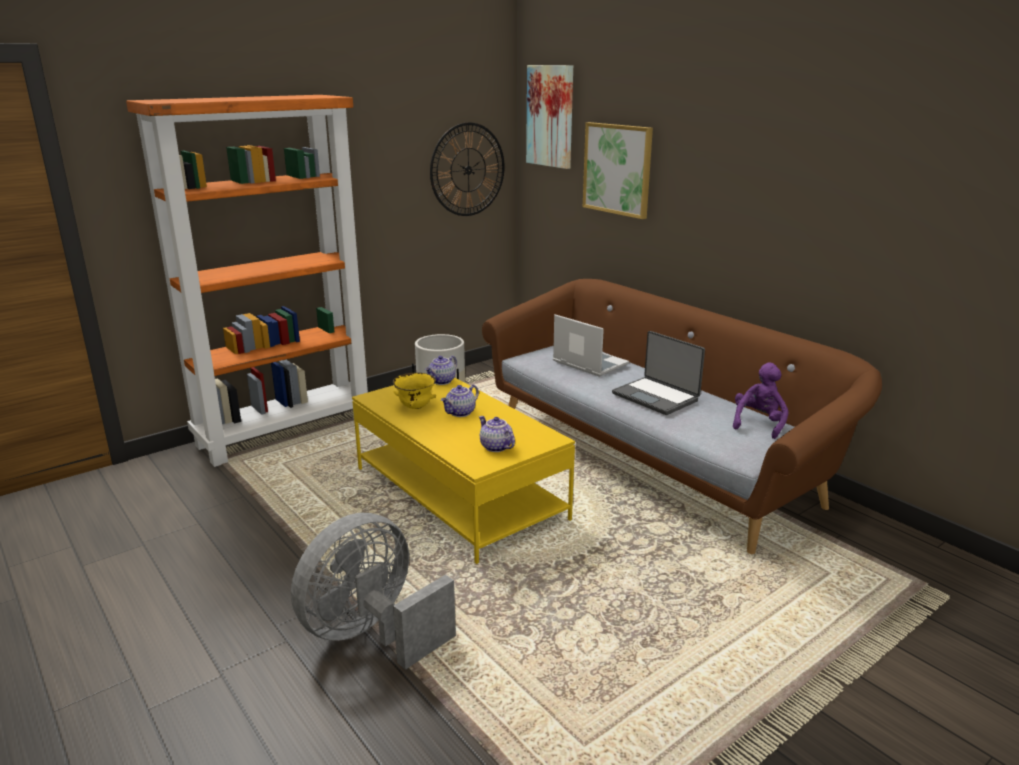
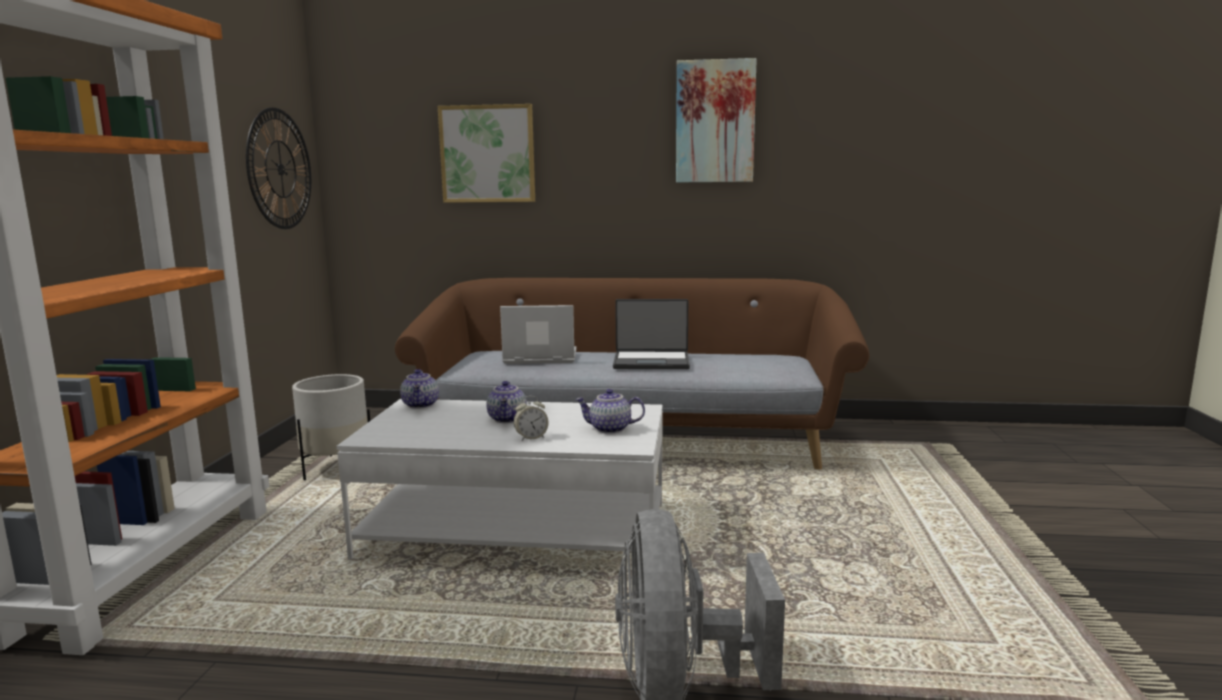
camera: 45 degrees left, 10 degrees down
yellow coffee table [352,377,575,564] -> white coffee table [337,399,663,559]
yellow bowl [393,373,436,409] -> none
picture [526,65,573,169] -> picture moved to [676,58,757,182]
purple plush toy [733,362,788,439] -> none
none -> alarm clock [514,396,549,441]

